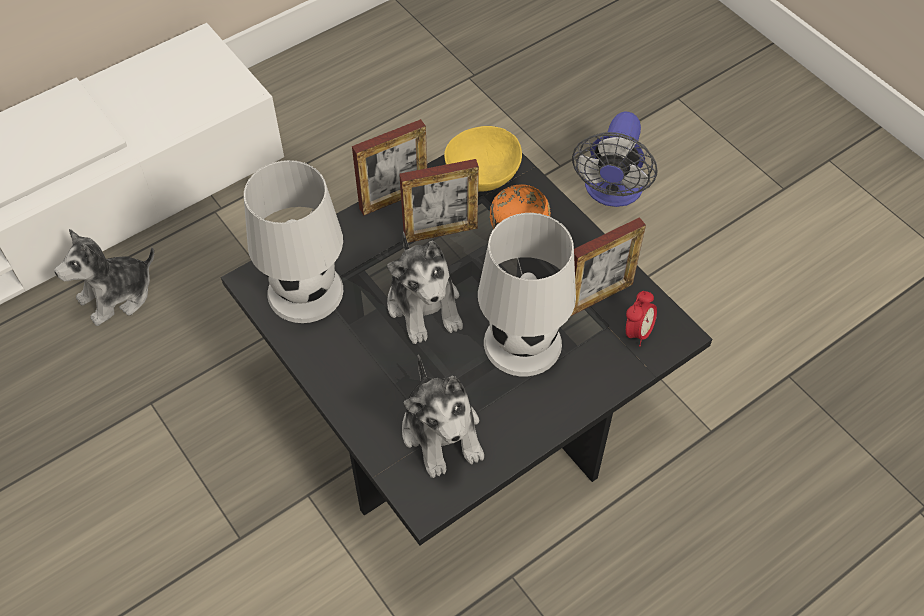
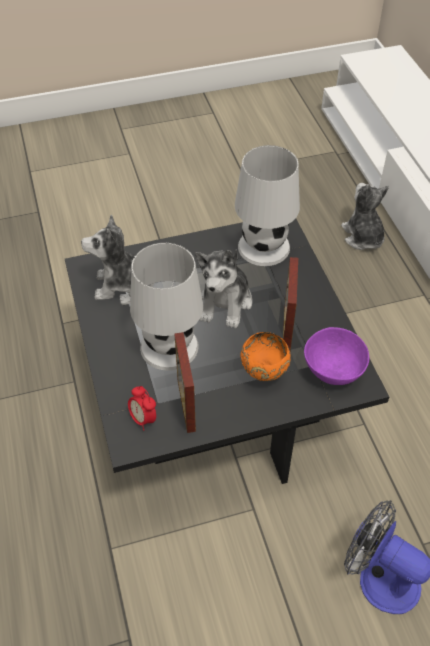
camera: 110 degrees right, 5 degrees down
picture frame [352,119,427,215] -> none
plush toy [387,232,463,344] -> plush toy turned 75 degrees counterclockwise [195,249,252,328]
yellow bowl [444,126,522,192] -> purple bowl [304,327,369,385]

